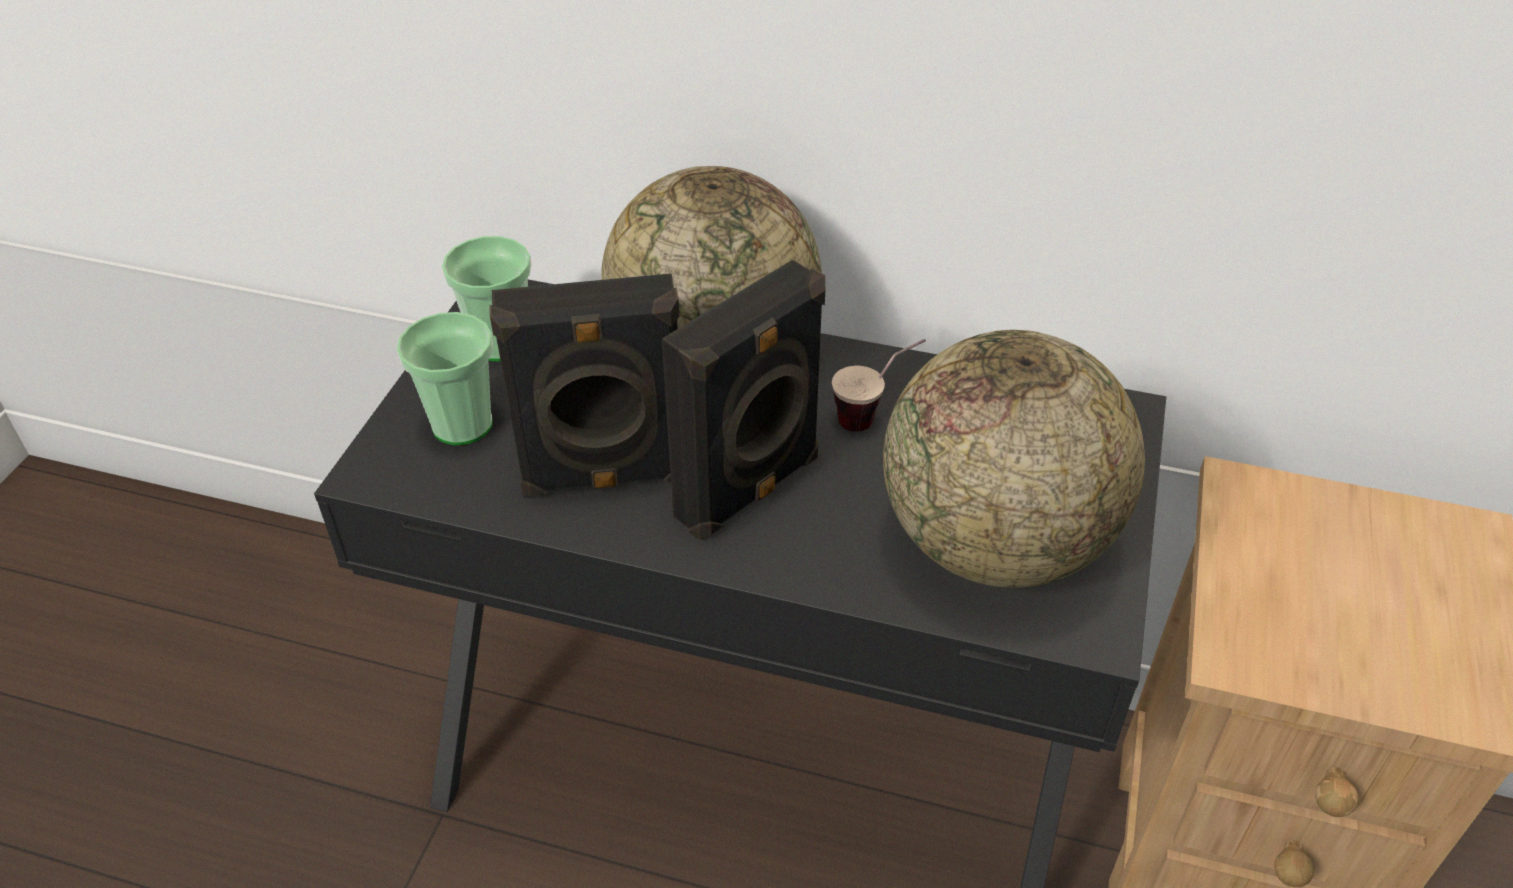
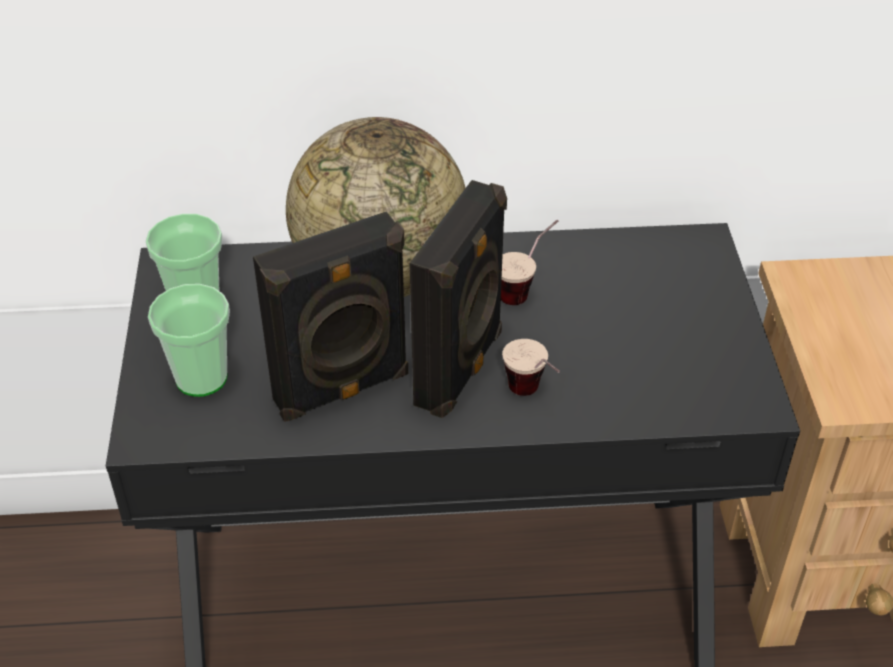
camera: 20 degrees left, 0 degrees up
globe [883,330,1145,588] -> none
none -> cup [502,339,560,396]

